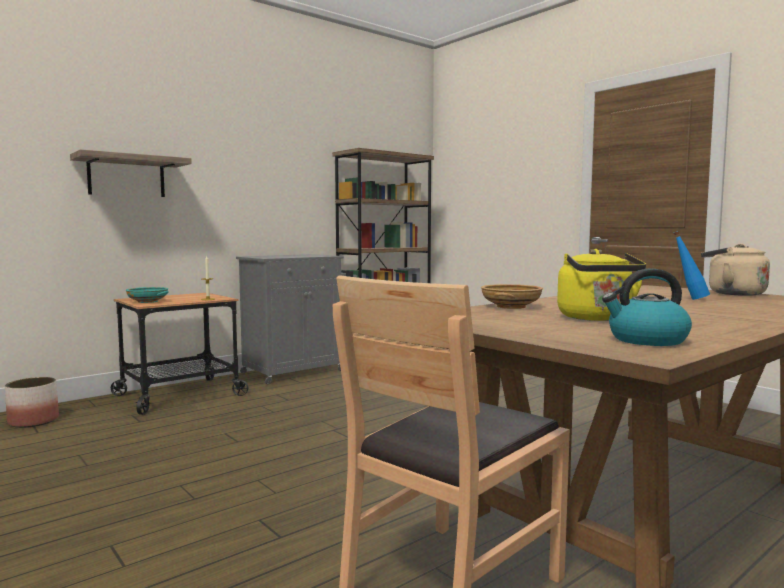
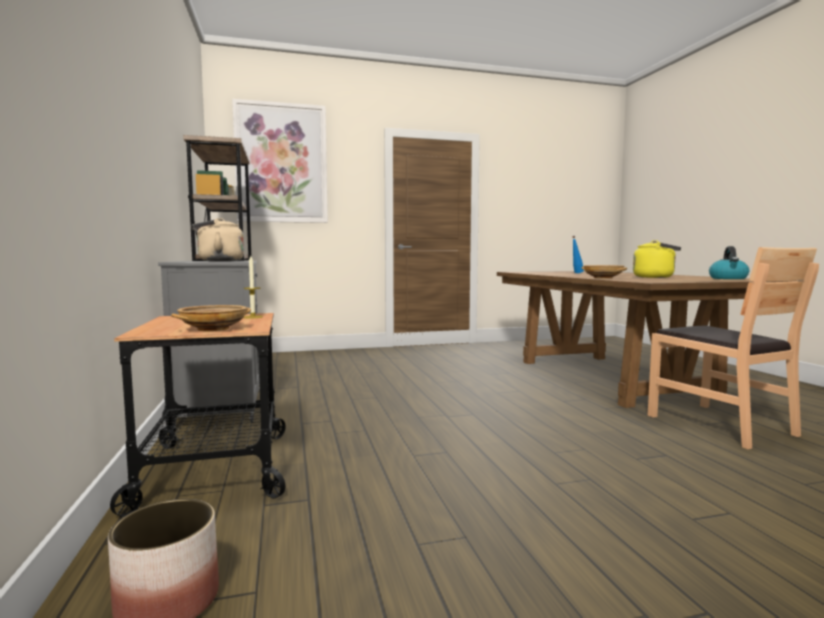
camera: 65 degrees left, 0 degrees up
shelf [70,149,192,197] -> none
turquoise bowl [126,287,169,303] -> beige bowl [171,305,251,331]
beige kettle [701,243,770,296] -> beige kettle moved to [191,218,244,261]
none -> picture [232,99,328,223]

